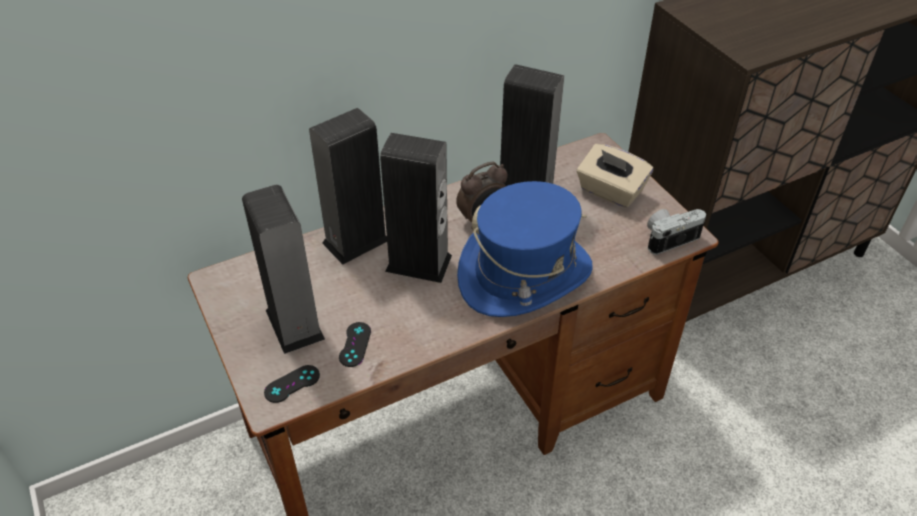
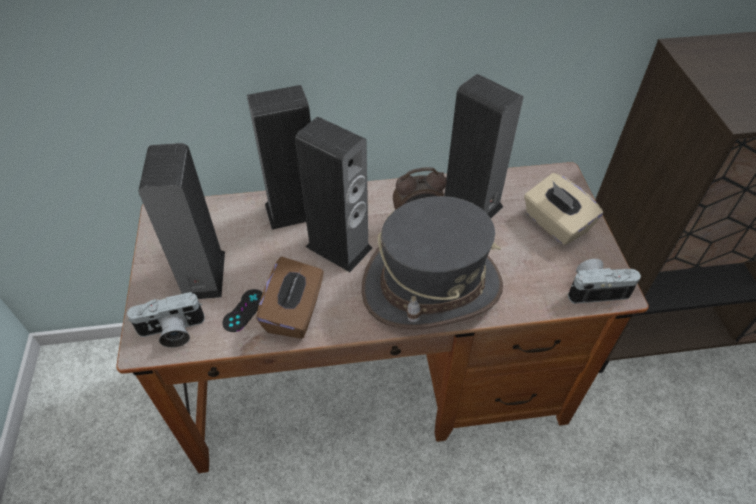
camera: 20 degrees right, 5 degrees up
black game controller [264,365,320,403] -> camera [127,292,205,348]
blue hat [457,181,593,317] -> grey hat [361,196,503,329]
none -> brown tissue box [256,257,324,339]

